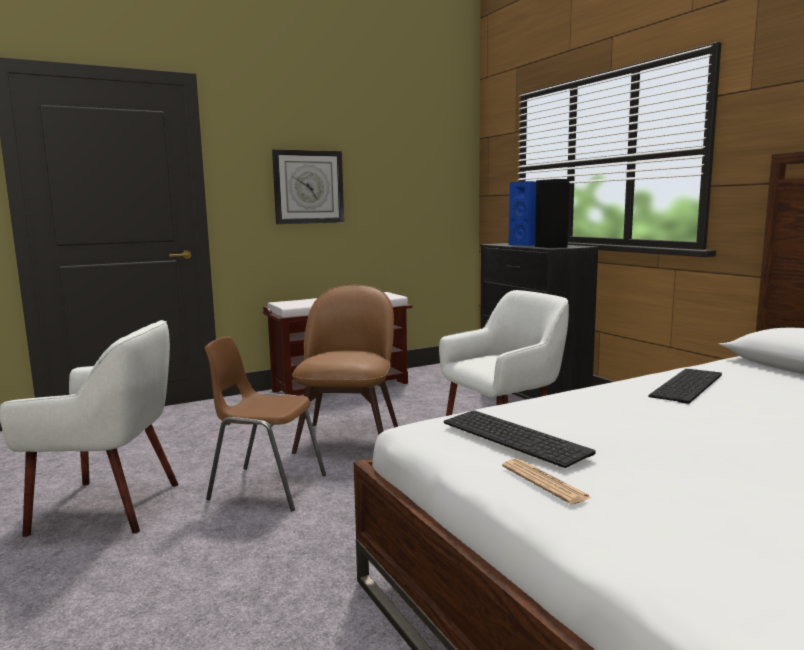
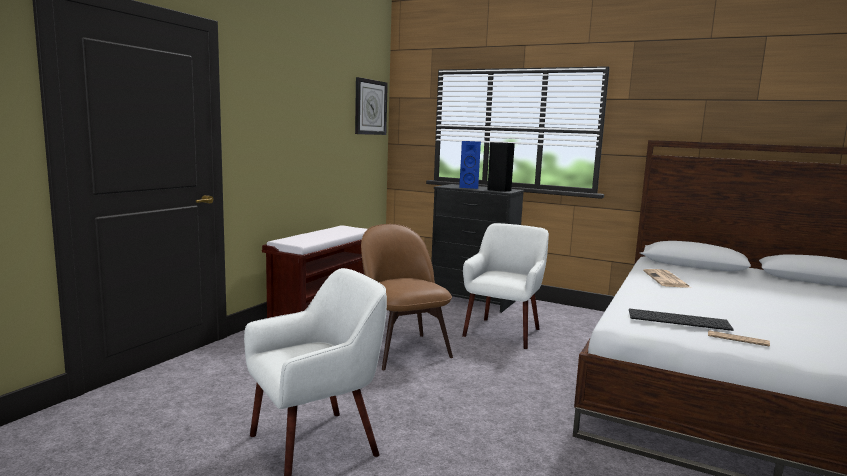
camera: 35 degrees left, 0 degrees up
brown chair [205,337,326,511] -> none
wall clock [272,149,344,224] -> wall clock moved to [355,77,388,135]
keyboard [649,369,722,404] -> newspaper [643,269,691,288]

